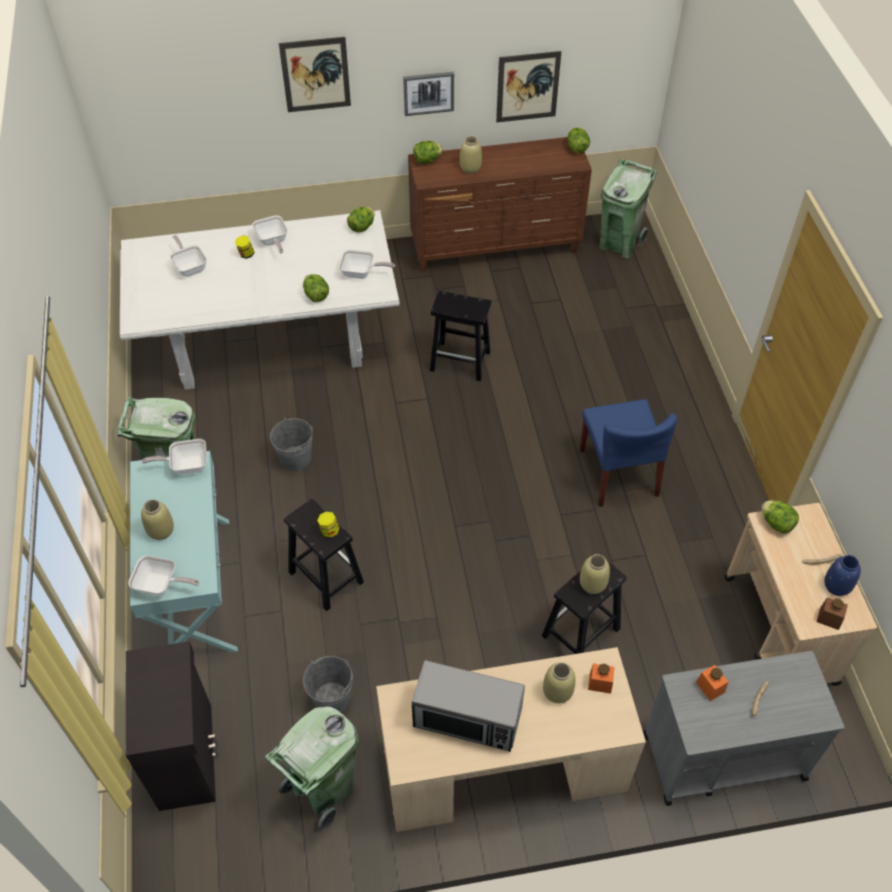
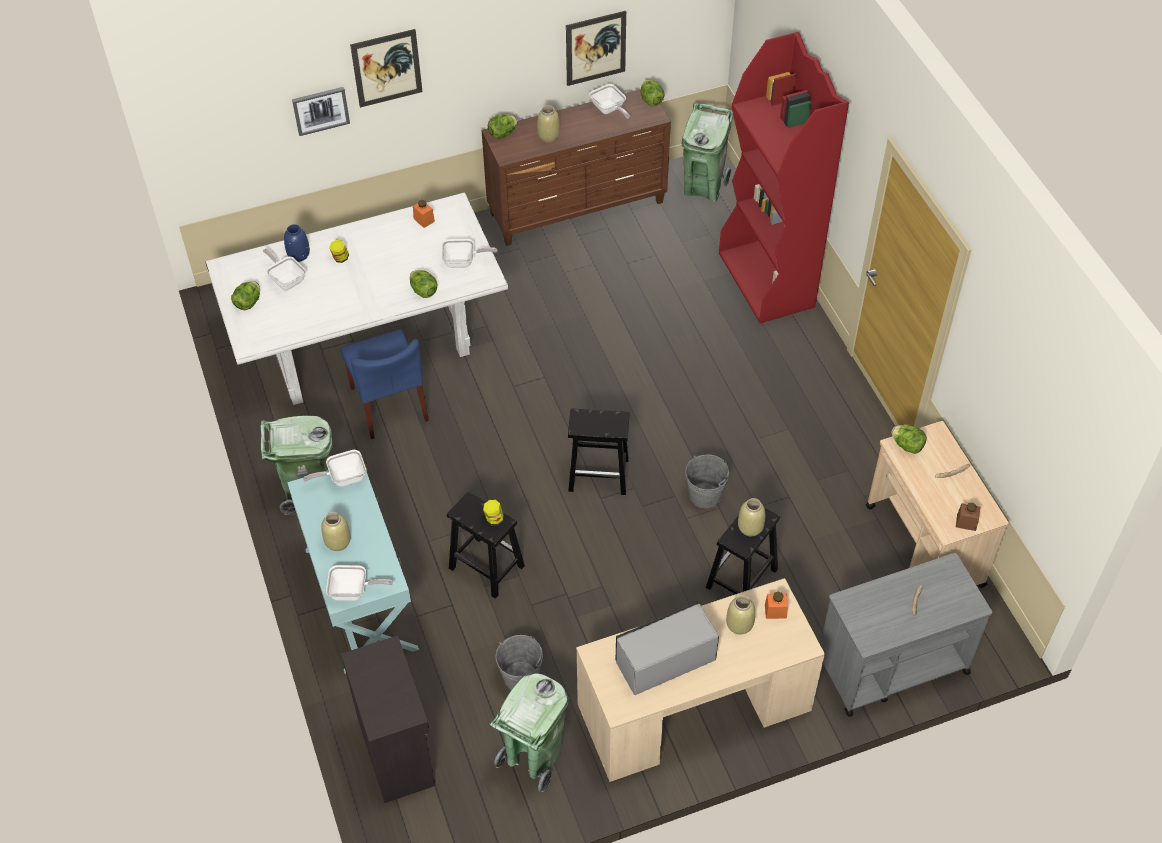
camera: 10 degrees left, 0 degrees up
frying pan [252,215,288,253] -> frying pan moved to [589,84,630,119]
grey bucket [270,418,313,471] -> grey bucket moved to [685,454,729,508]
lettuce [347,207,375,233] -> lettuce moved to [231,281,260,310]
picture [403,72,454,116] -> picture moved to [292,87,350,136]
microwave [412,660,525,752] -> microwave turned 150 degrees clockwise [616,602,719,695]
black stool [430,291,492,381] -> black stool moved to [568,408,630,495]
blue chair [580,399,677,507] -> blue chair moved to [340,329,429,439]
orange jar [696,665,728,701] -> orange jar moved to [413,200,435,228]
blue vase [824,555,861,596] -> blue vase moved to [284,224,310,262]
none -> red bookcase [719,32,849,323]

